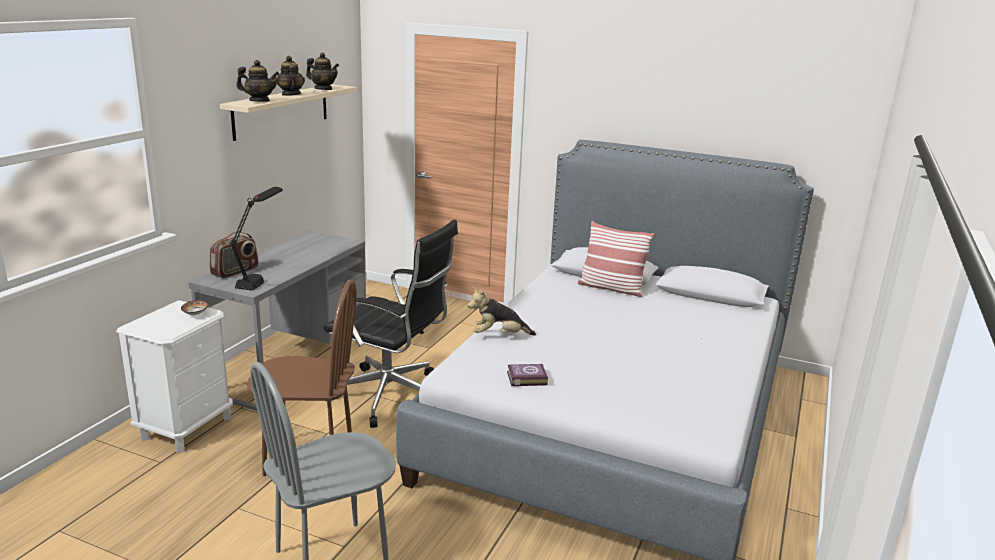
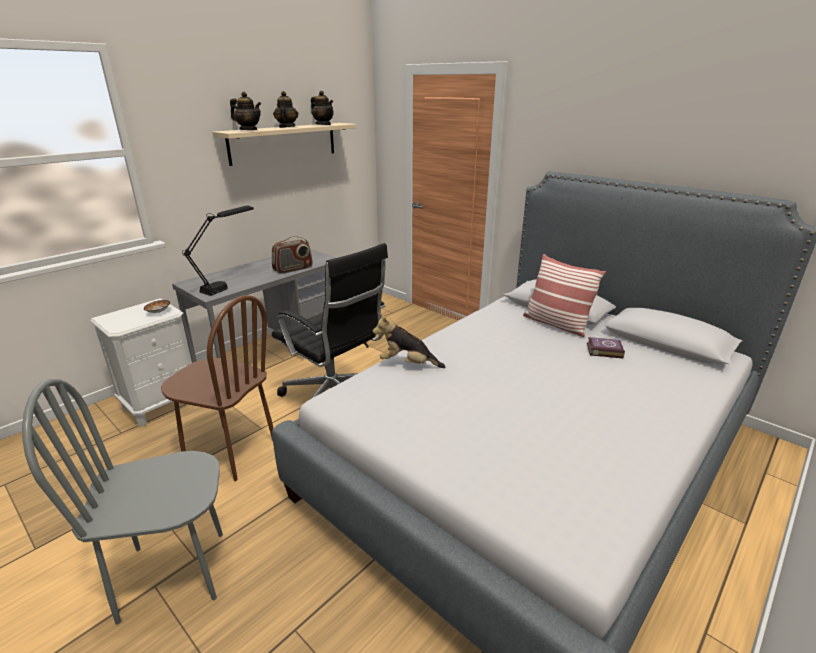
camera: 20 degrees right, 5 degrees up
radio [210,232,258,278] -> radio moved to [272,236,313,274]
book [507,364,548,386] -> book moved to [587,337,625,358]

